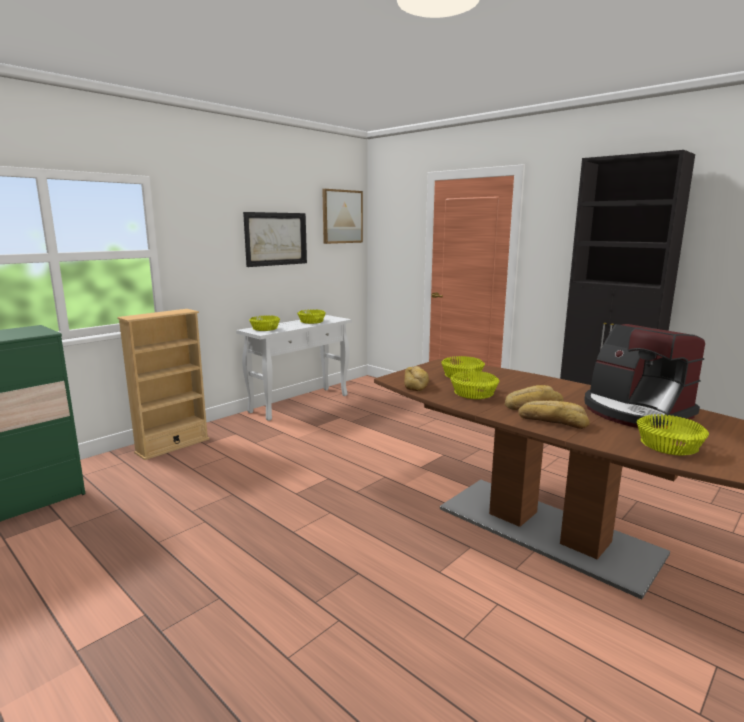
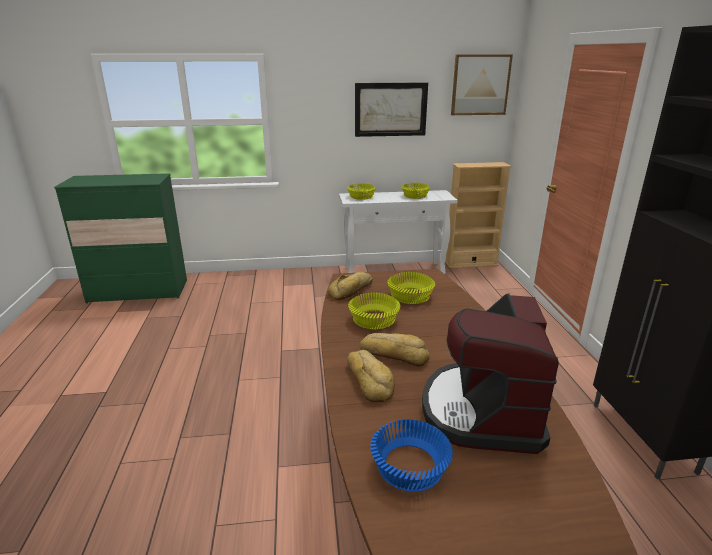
camera: 40 degrees right, 10 degrees up
beige bookcase [117,309,209,460] -> beige bookcase moved to [445,162,512,268]
yellow bowl [637,414,709,455] -> blue bowl [370,419,453,492]

